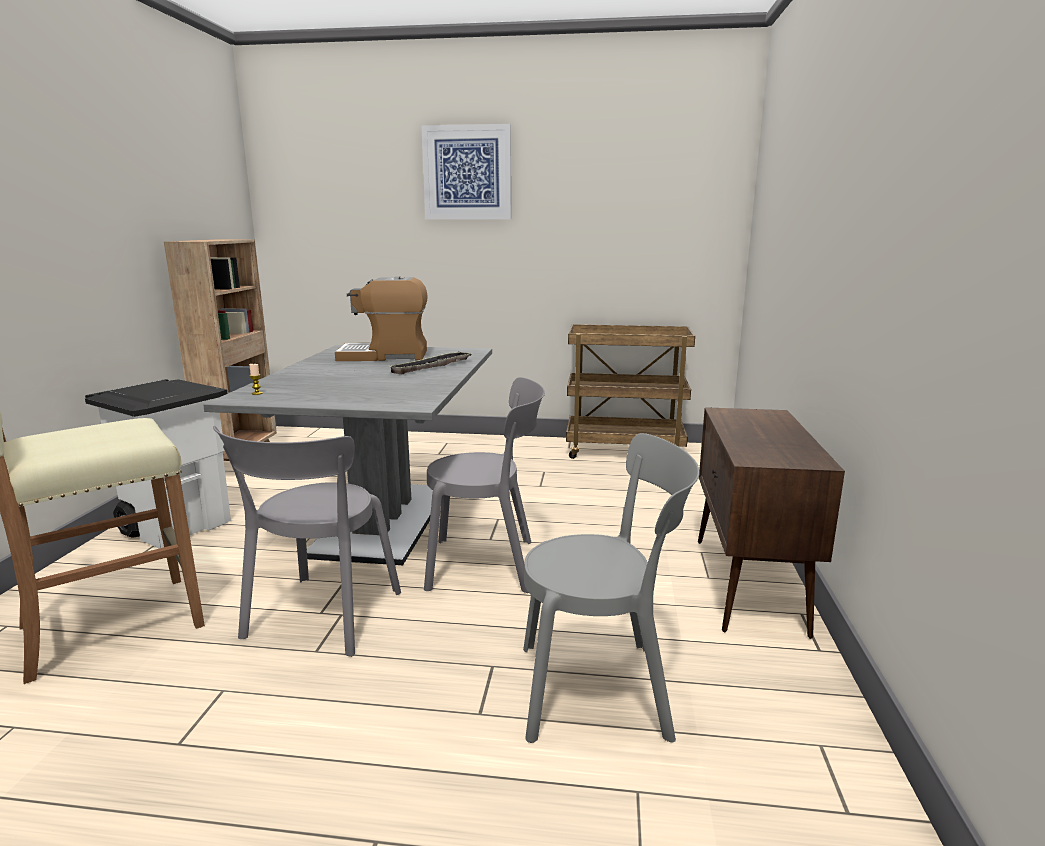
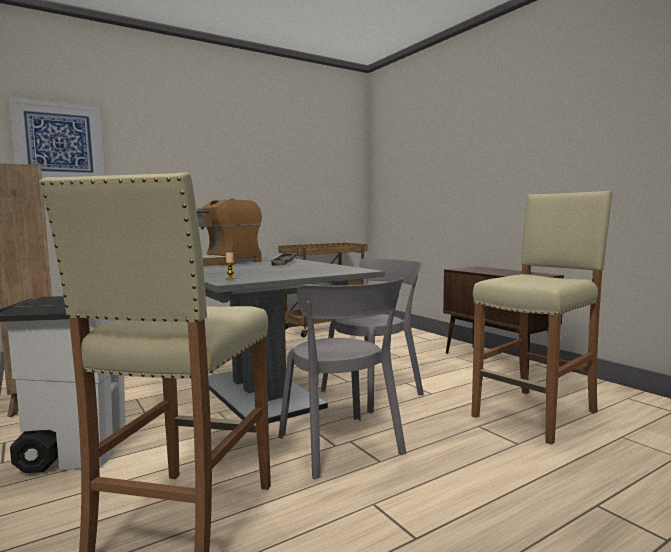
camera: 40 degrees left, 10 degrees down
picture [421,124,511,219] -> picture moved to [9,97,105,179]
grey chair [523,433,700,743] -> beige stool [471,191,613,445]

